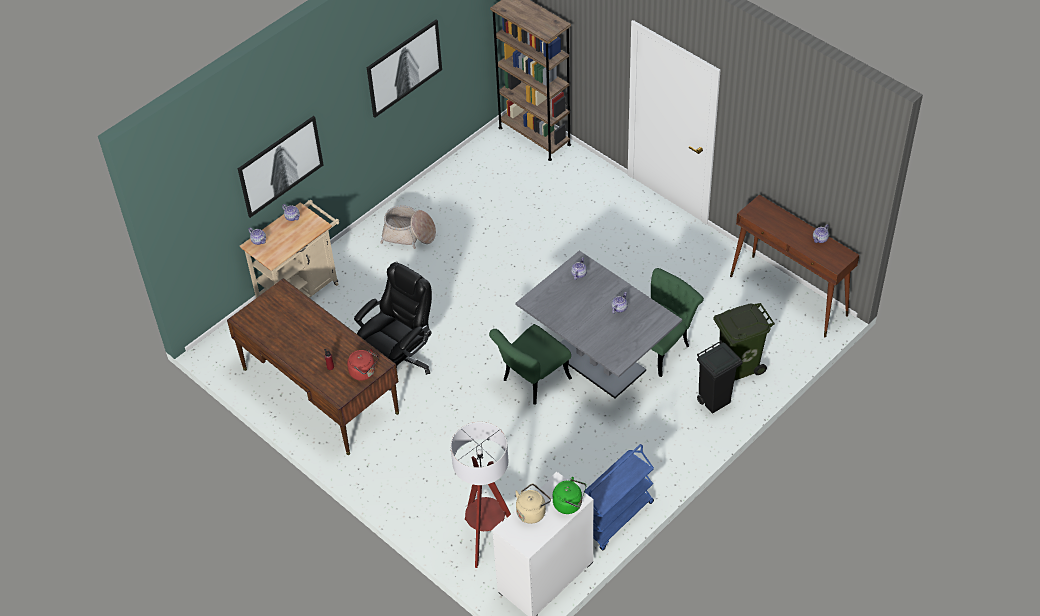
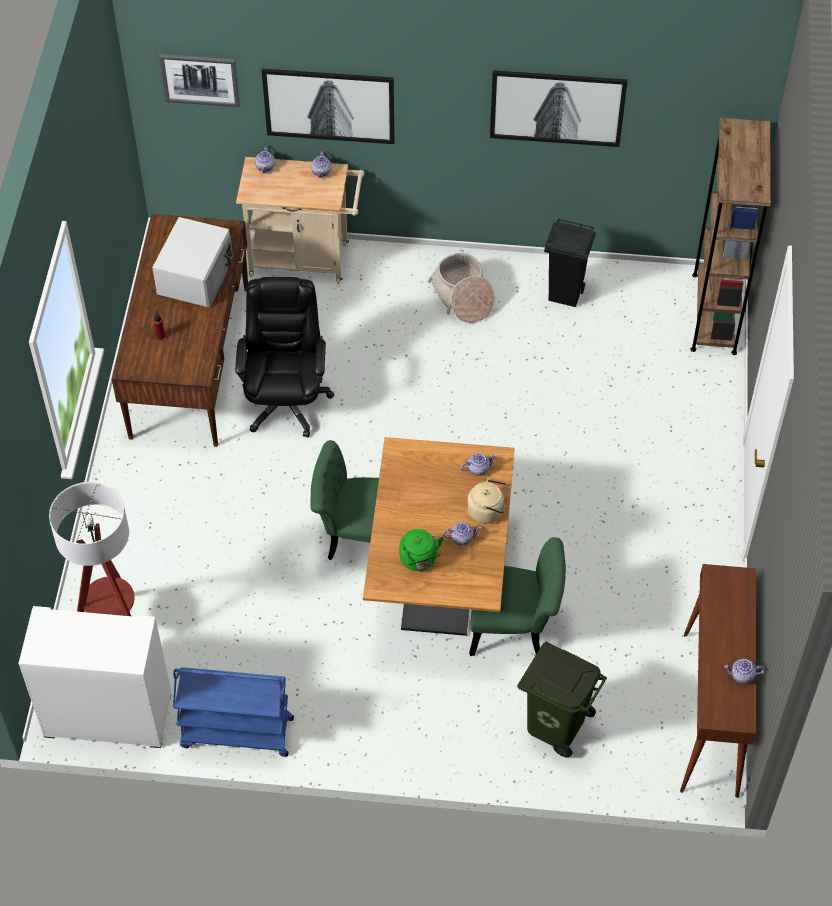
camera: 50 degrees right, 5 degrees up
red kettle [347,349,379,381] -> none
black office chair [354,262,432,391] -> black office chair turned 90 degrees counterclockwise [235,277,334,437]
grey dining table [515,251,682,398] -> brown dining table [363,437,515,636]
beige kettle [515,484,551,524] -> beige kettle moved to [467,477,508,524]
green kettle [553,477,586,514] -> green kettle moved to [399,529,443,571]
black trash can [697,340,743,414] -> black trash can moved to [544,218,596,307]
none -> white microwave [152,217,233,308]
none -> picture [159,54,240,107]

